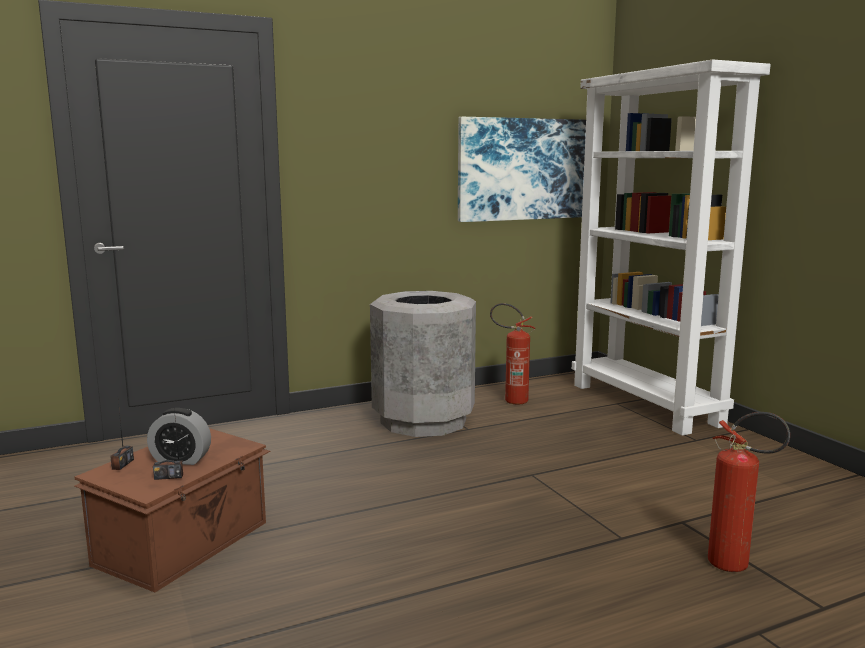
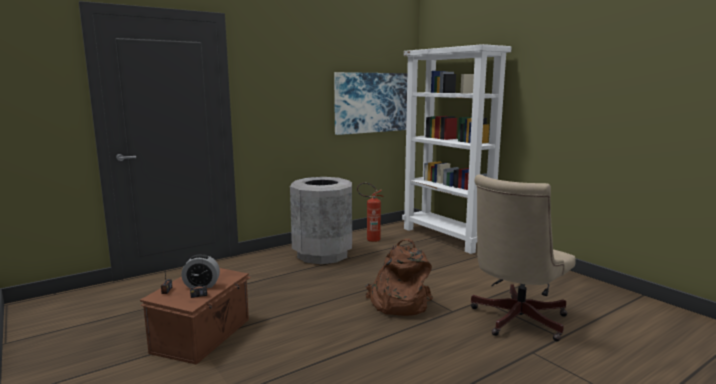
camera: 10 degrees left, 0 degrees up
fire extinguisher [708,412,790,572] -> beige office chair [471,175,576,342]
none -> brown backpack [365,239,433,316]

